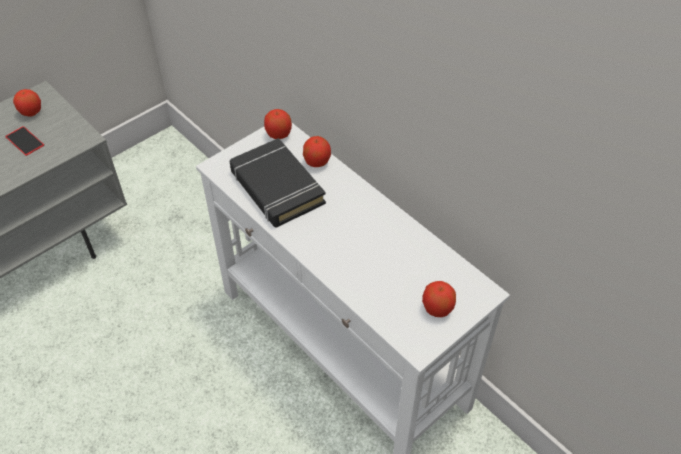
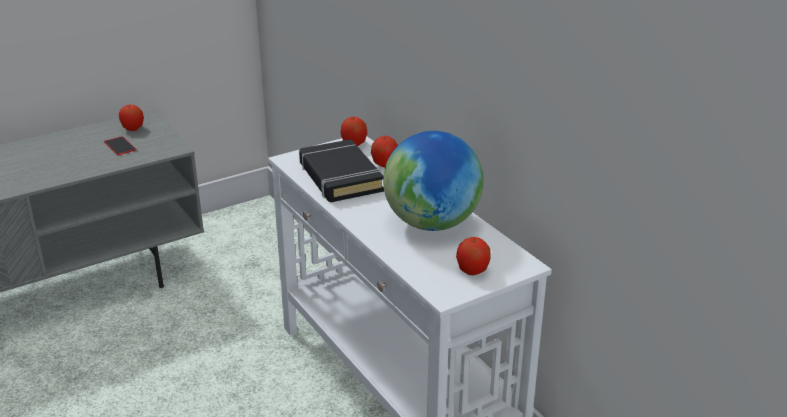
camera: 10 degrees right, 20 degrees down
none -> globe [383,131,483,231]

